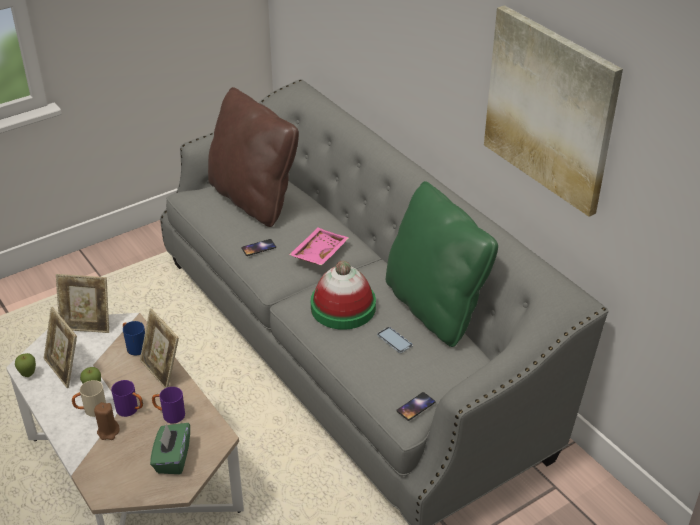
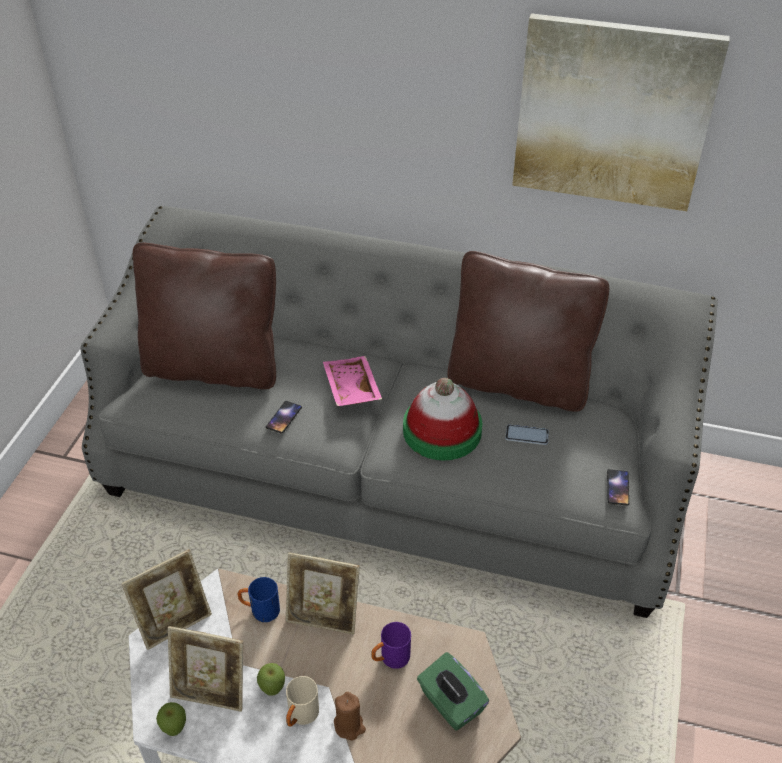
camera: 40 degrees left, 5 degrees up
purple mug [111,380,143,417] -> none
green pillow [386,181,498,347] -> brown pillow [448,251,609,412]

